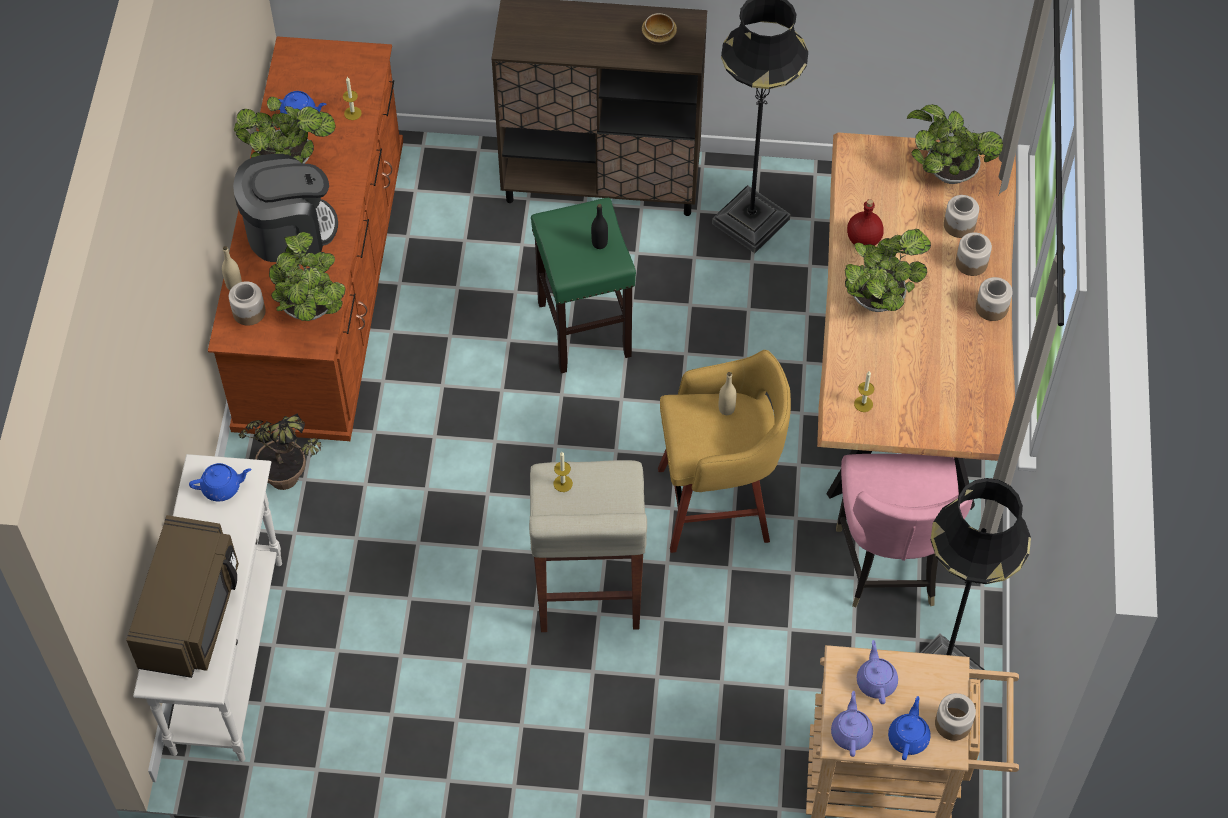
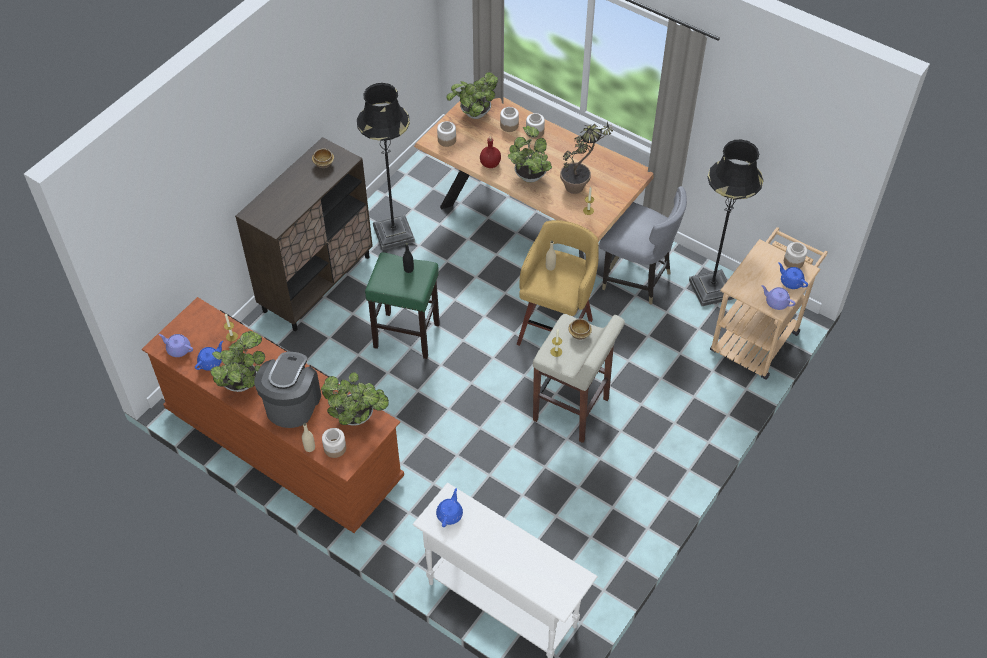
camera: 60 degrees left, 5 degrees down
brown microwave [126,515,239,678] -> none
potted plant [239,413,321,490] -> potted plant moved to [560,122,616,194]
pink chair [836,454,973,607] -> grey chair [599,186,687,304]
purple teapot [857,640,898,704] -> purple teapot moved to [158,334,193,357]
jar [976,277,1013,321] -> jar moved to [437,121,456,147]
none -> bowl [569,319,592,340]

